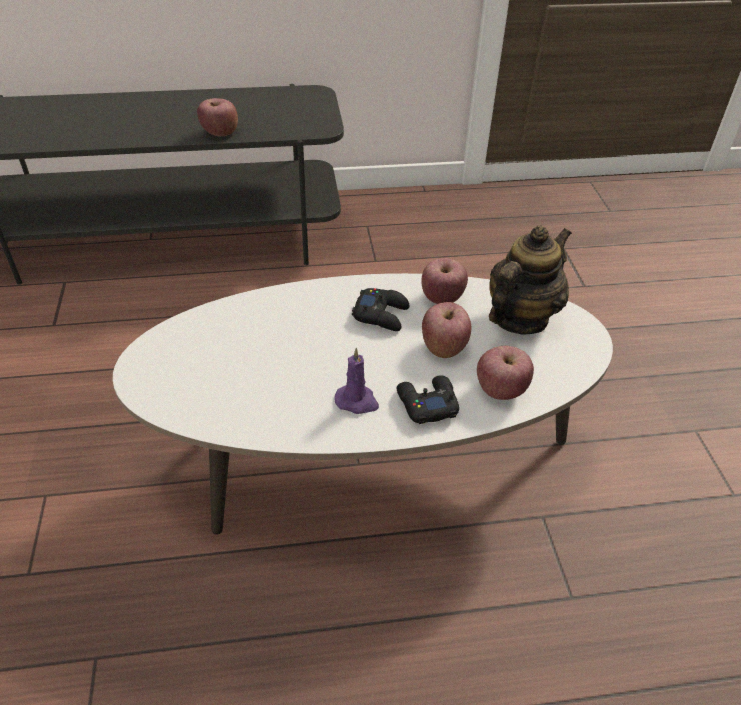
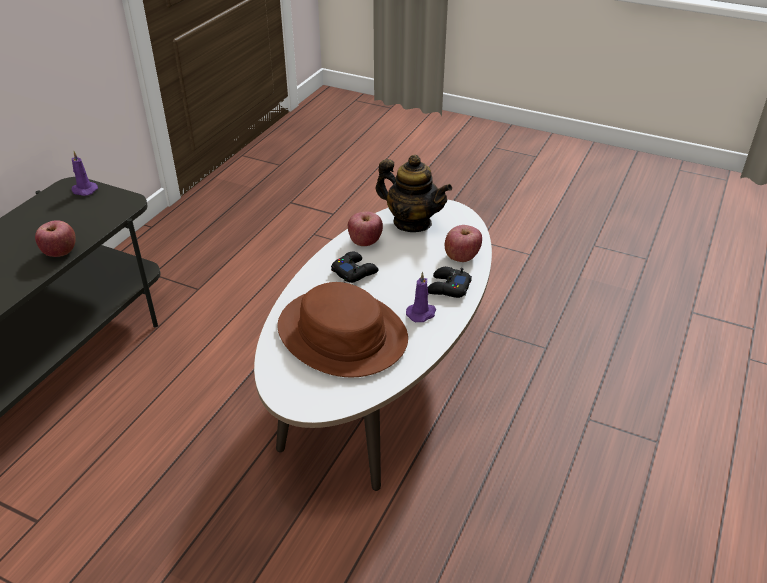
camera: 55 degrees left, 5 degrees down
apple [422,302,471,358] -> none
teapot [489,225,572,335] -> teapot turned 135 degrees clockwise [376,155,452,232]
none -> purple candle [71,151,98,196]
none -> brown hat [277,282,408,377]

